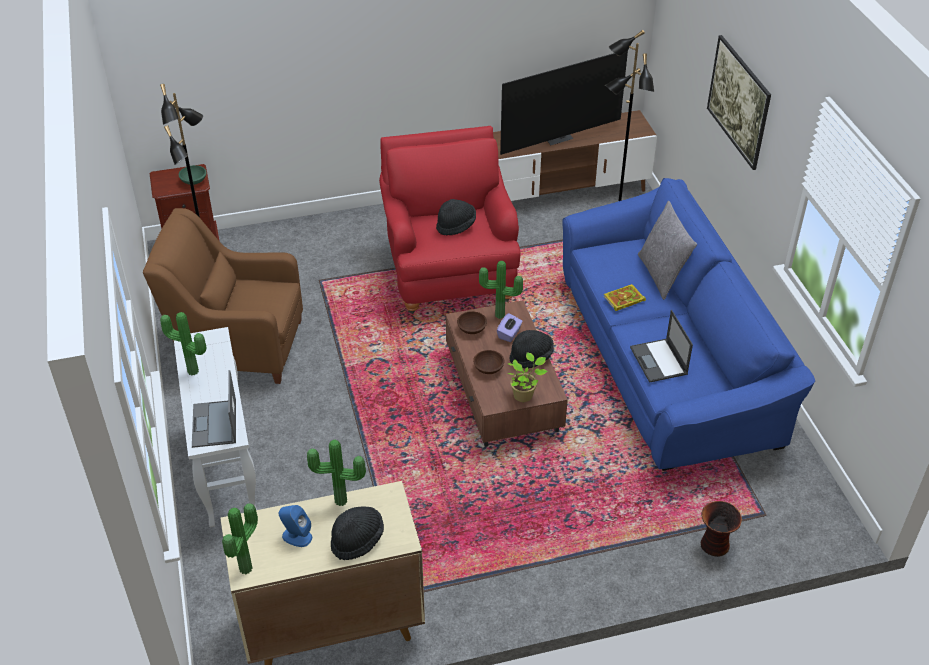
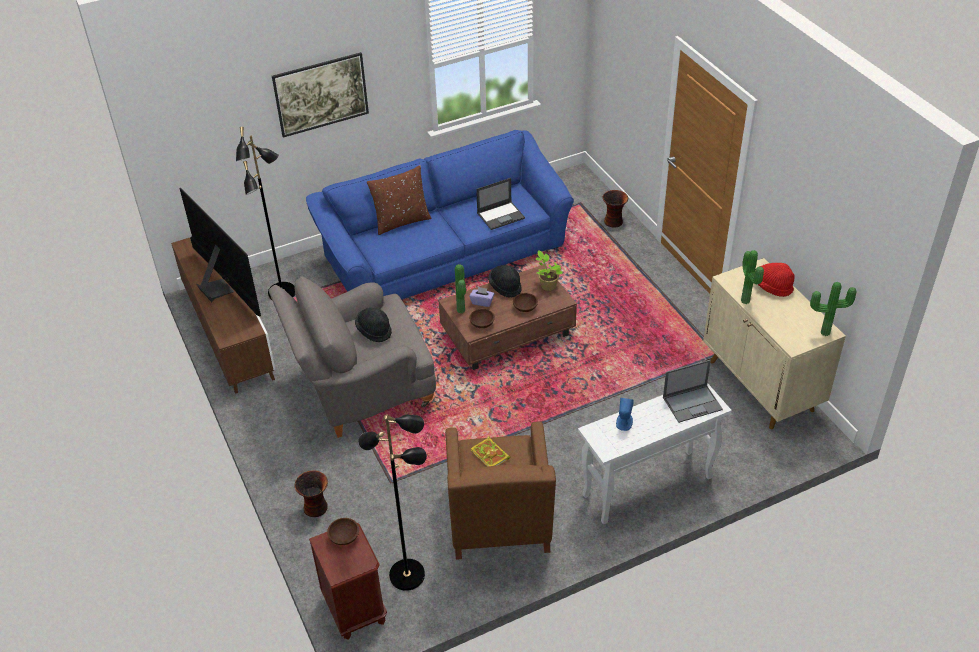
camera: 100 degrees left, 0 degrees up
potted plant [160,312,207,375] -> none
green bowl [179,165,206,185] -> brown bowl [327,518,359,545]
blue speaker [278,505,312,547] -> blue speaker moved to [616,398,633,431]
black hat [331,506,384,560] -> red hat [758,263,795,297]
red armchair [379,126,521,314] -> grey armchair [269,277,436,438]
book [604,284,646,311] -> book moved to [471,437,510,467]
grey pillow [638,201,697,300] -> brown pillow [367,165,432,235]
none -> vase [295,471,328,517]

